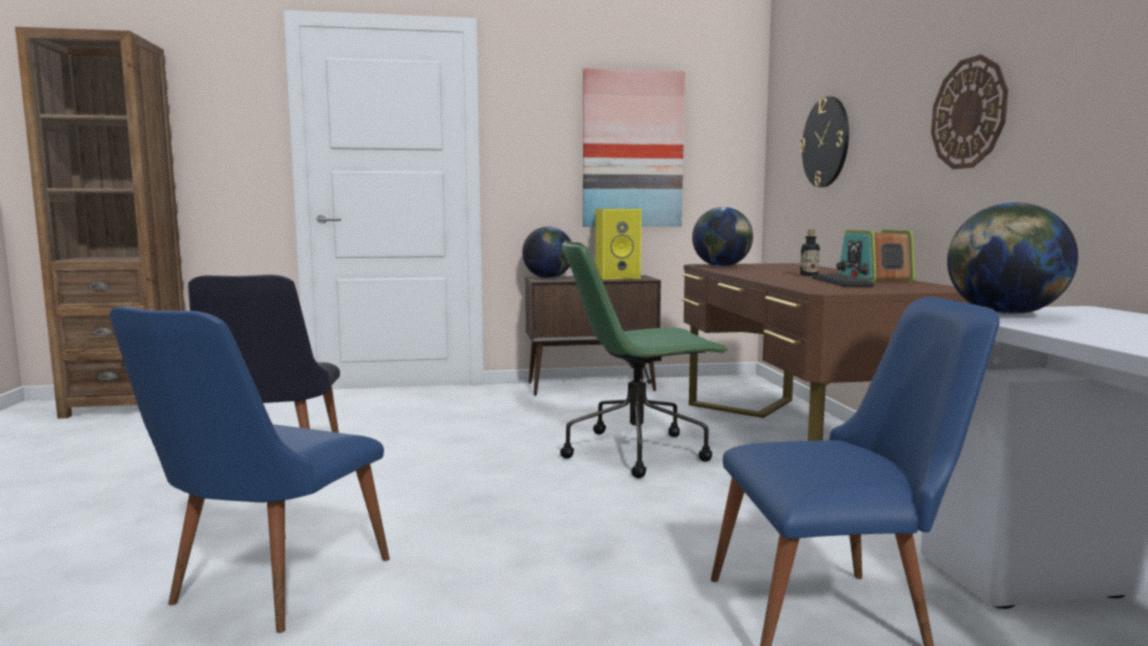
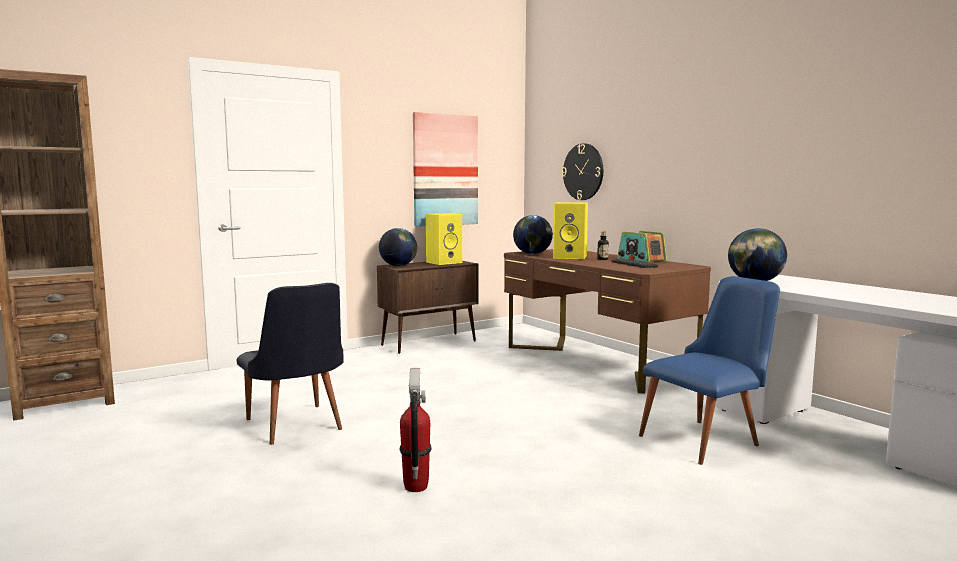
camera: 25 degrees left, 0 degrees up
blue chair [109,306,390,633] -> fire extinguisher [399,368,432,492]
green office chair [560,241,728,478] -> none
wall clock [931,54,1008,169] -> none
none -> yellow speaker [553,202,588,259]

